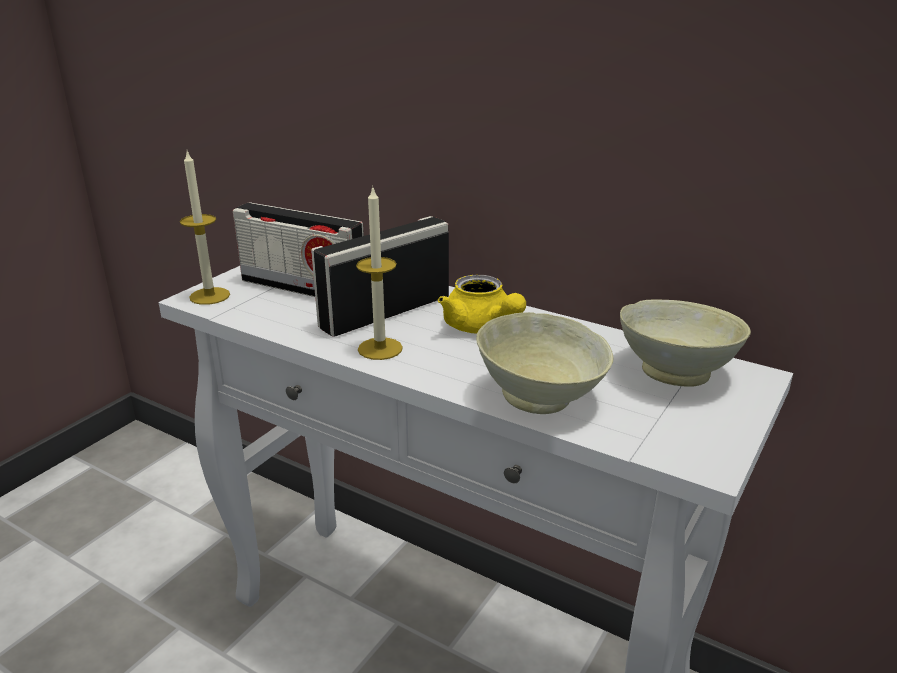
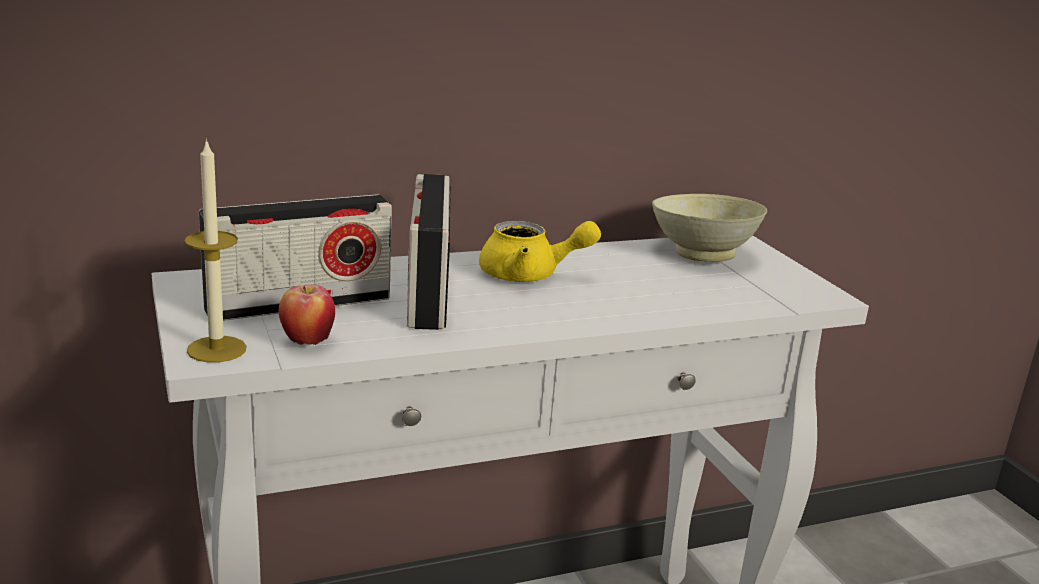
camera: 55 degrees left, 5 degrees down
candle [356,185,403,360] -> none
beige bowl [476,312,613,414] -> none
none -> apple [279,284,335,345]

